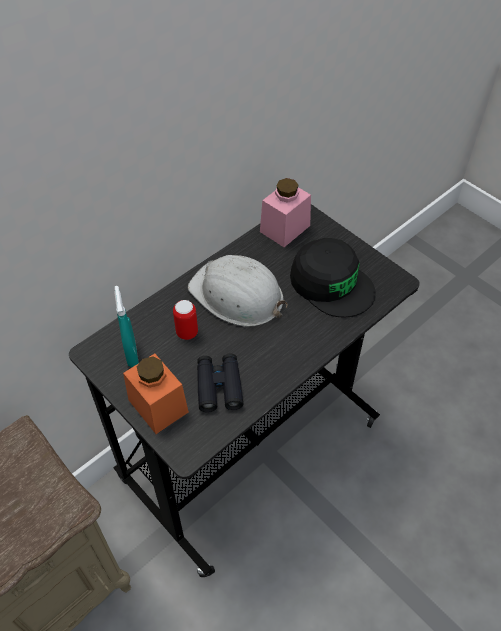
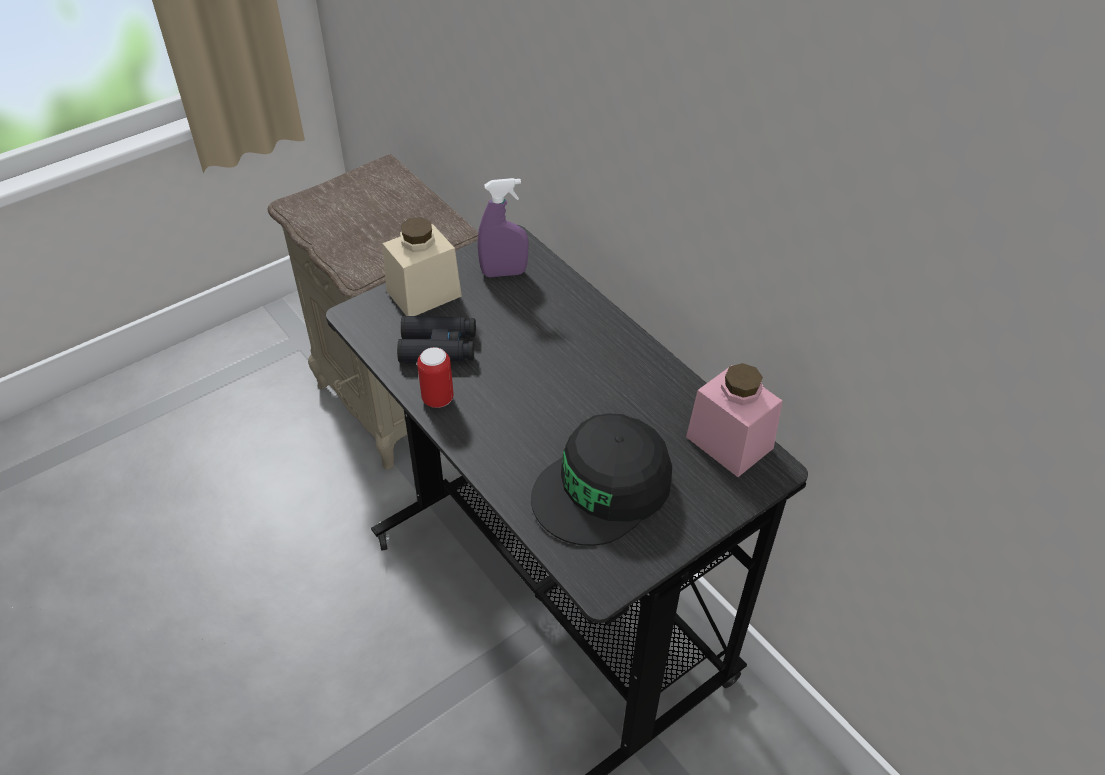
camera: 95 degrees right, 5 degrees down
turquoise spray bottle [115,286,139,367] -> purple spray bottle [478,178,529,277]
orange jar [123,353,189,434] -> beige jar [382,217,462,316]
can [173,300,198,340] -> can moved to [417,347,454,408]
white hard hat [188,255,288,327] -> none

